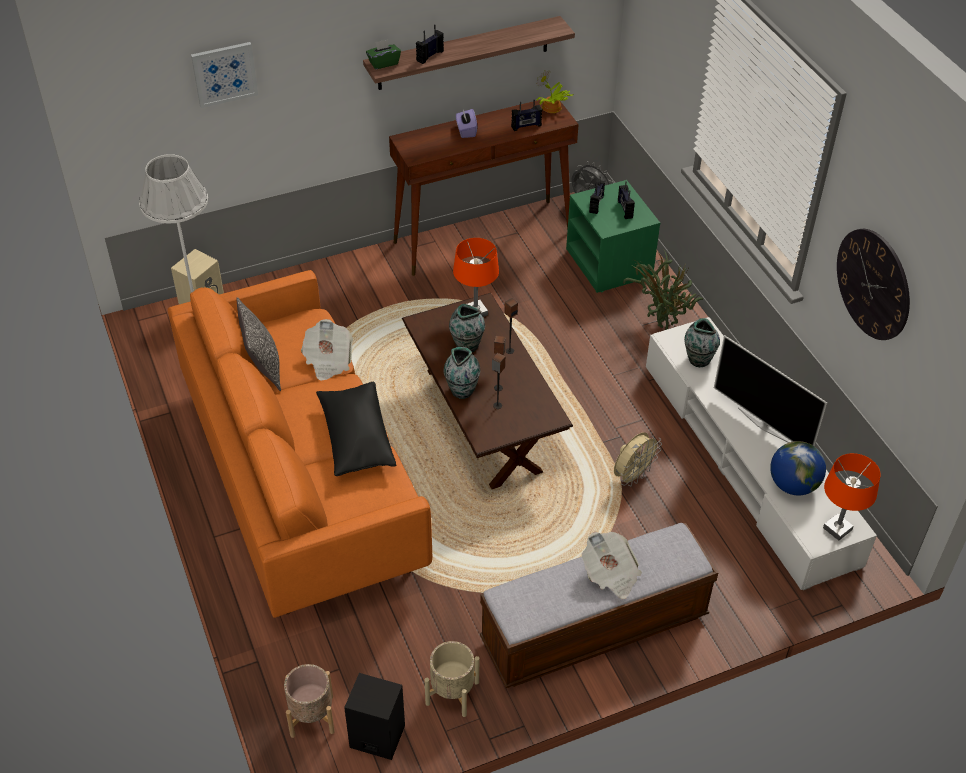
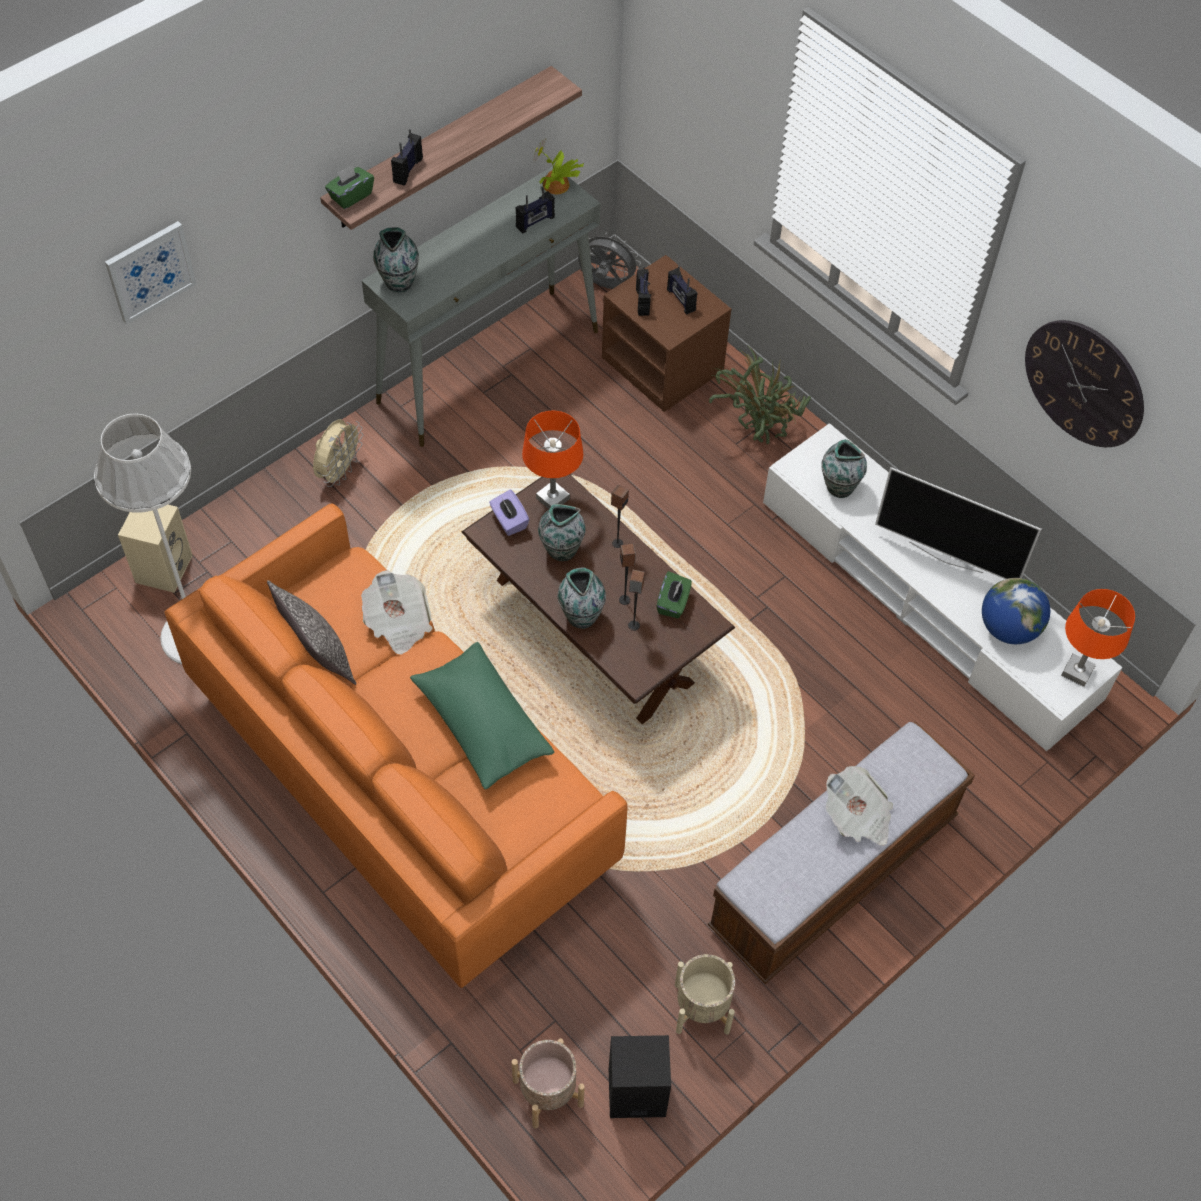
camera: 20 degrees left, 10 degrees up
black pillow [316,382,396,476] -> green pillow [410,642,555,789]
brown console table [389,98,579,276] -> grey console table [362,166,600,447]
purple tissue box [456,109,477,138] -> purple tissue box moved to [489,490,529,536]
green nightstand [566,180,660,293] -> brown nightstand [602,255,732,412]
beige fan [614,432,662,487] -> beige fan moved to [313,419,363,487]
none -> vase [373,227,419,292]
none -> green tissue box [657,571,692,618]

